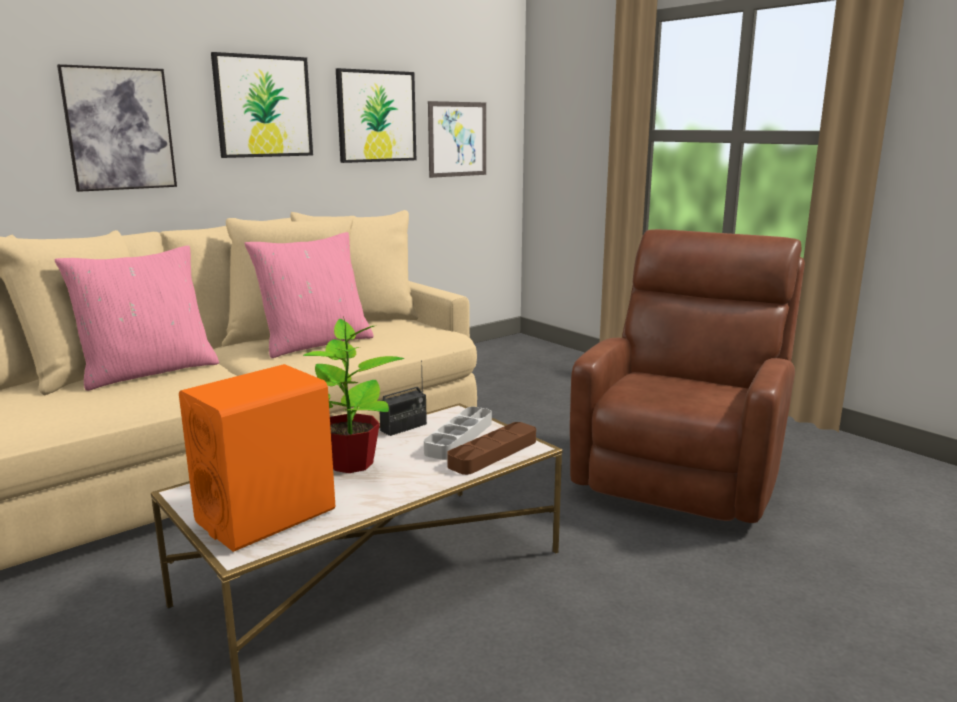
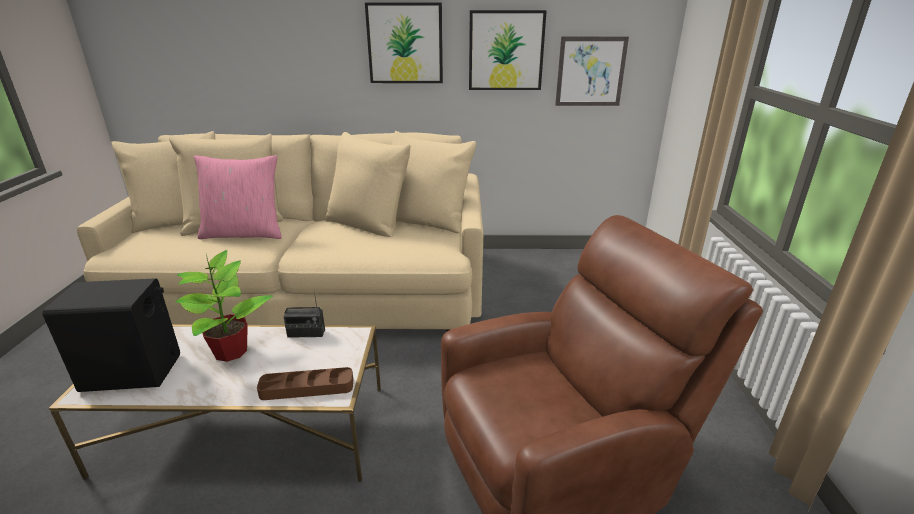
camera: 40 degrees right, 10 degrees up
picture [57,64,177,192] -> none
orange speaker [179,364,336,552] -> black speaker [43,278,180,392]
pink pillow [244,232,374,358] -> none
grey tray [424,407,492,460] -> none

